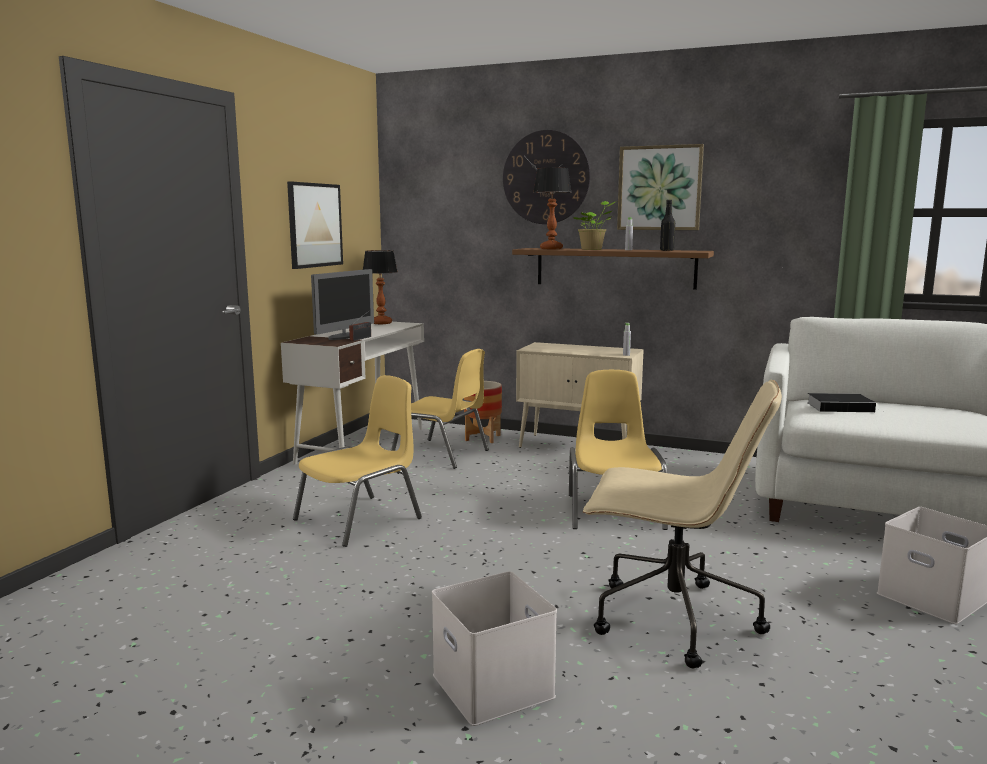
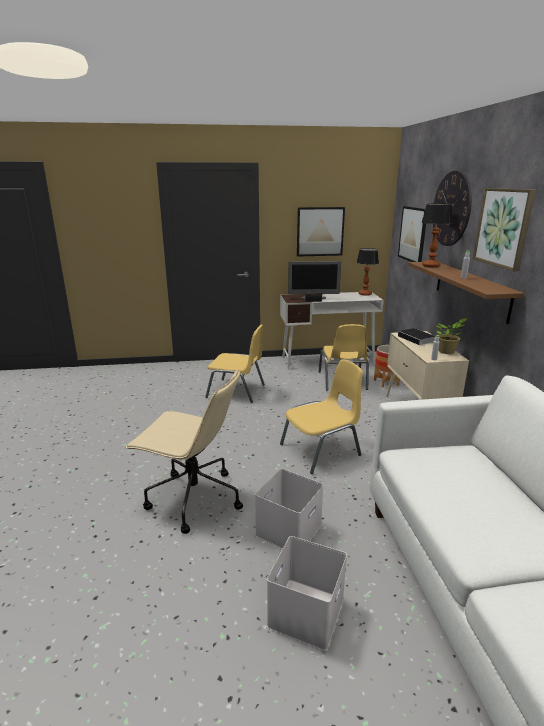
camera: 60 degrees right, 10 degrees up
white storage box [432,571,557,726] -> white storage box moved to [255,469,324,549]
potted plant [572,201,617,250] -> potted plant moved to [435,318,467,354]
beige office chair [583,379,782,669] -> beige office chair turned 60 degrees counterclockwise [125,370,243,534]
black bottle [660,200,675,251] -> none
book [807,393,876,412] -> book moved to [398,328,436,345]
none -> picture [398,206,426,262]

